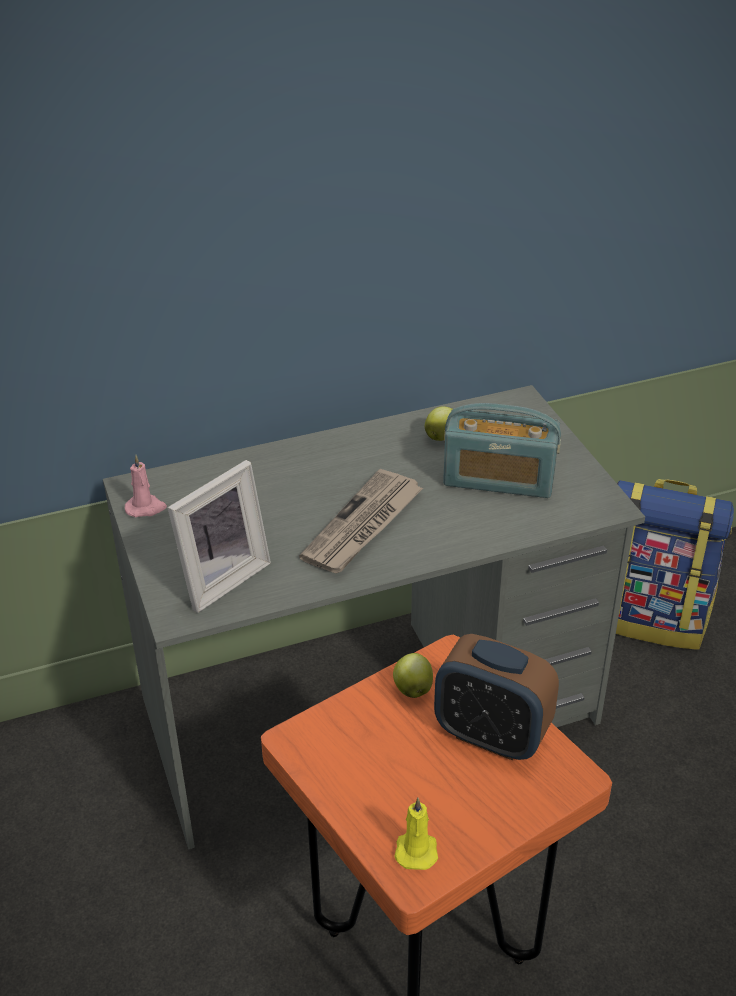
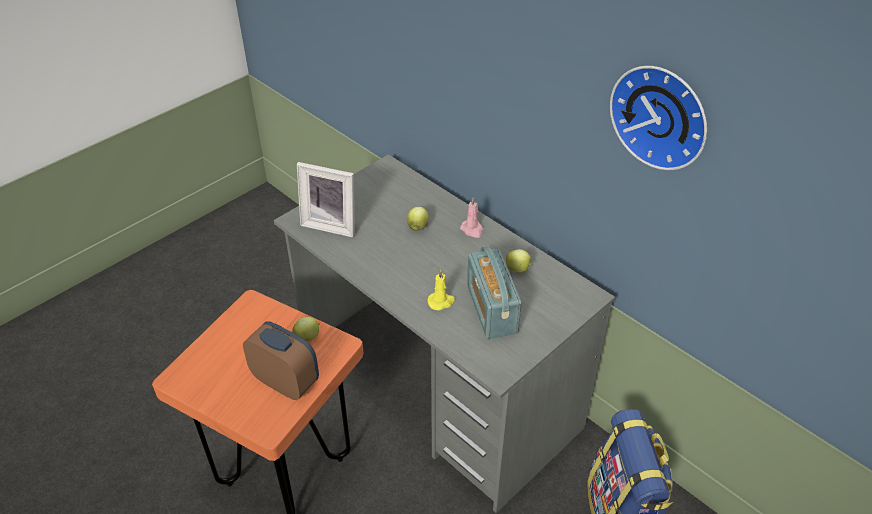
camera: 65 degrees right, 5 degrees up
pink candle [125,455,167,517] -> pink candle moved to [460,197,483,238]
newspaper [299,469,423,573] -> none
yellow candle [394,798,438,870] -> yellow candle moved to [427,269,455,310]
alarm clock [434,634,559,760] -> alarm clock turned 120 degrees clockwise [243,321,319,400]
none -> apple [407,207,429,231]
none -> wall clock [610,66,707,170]

